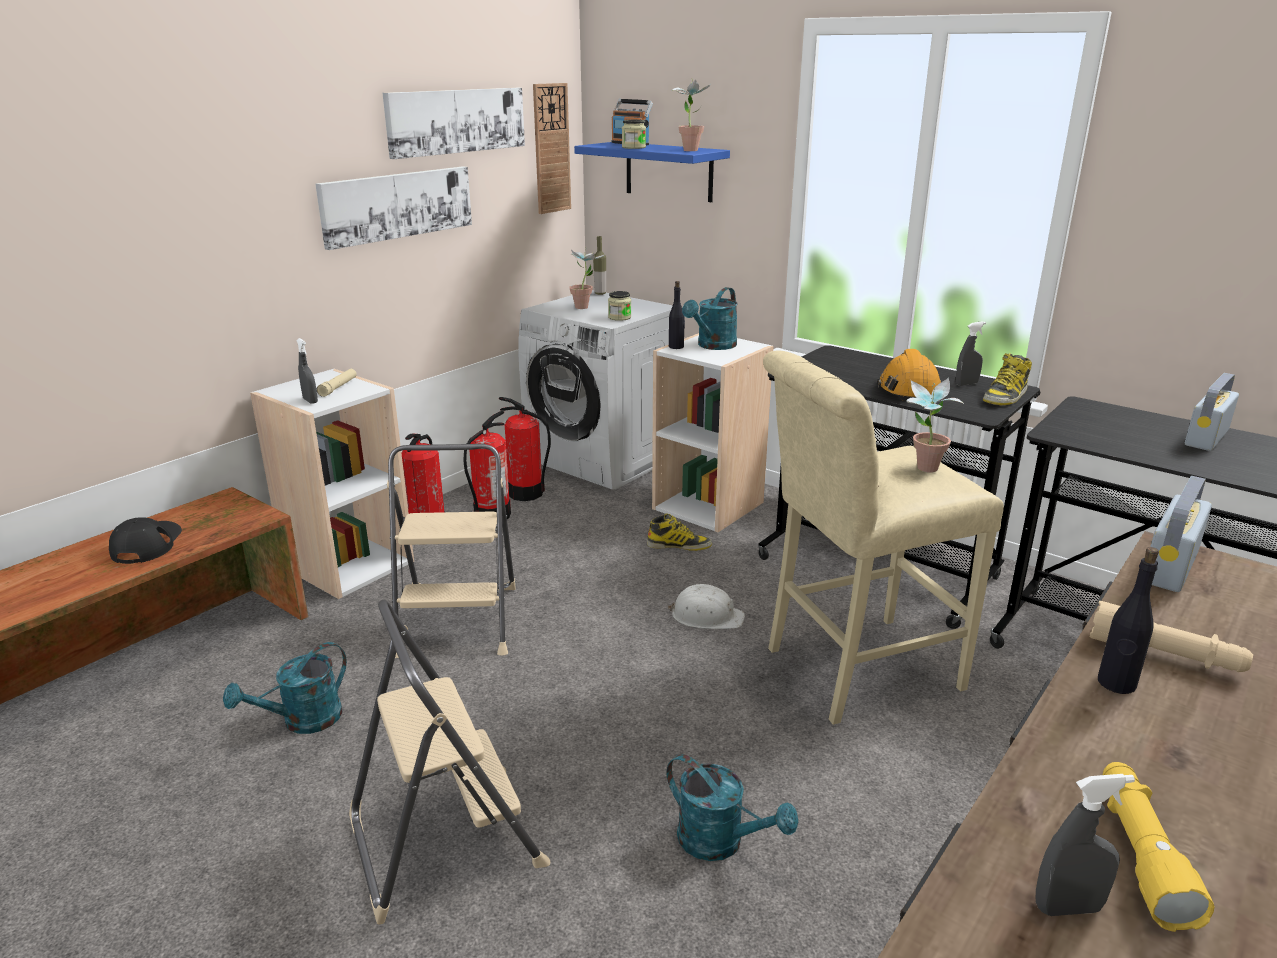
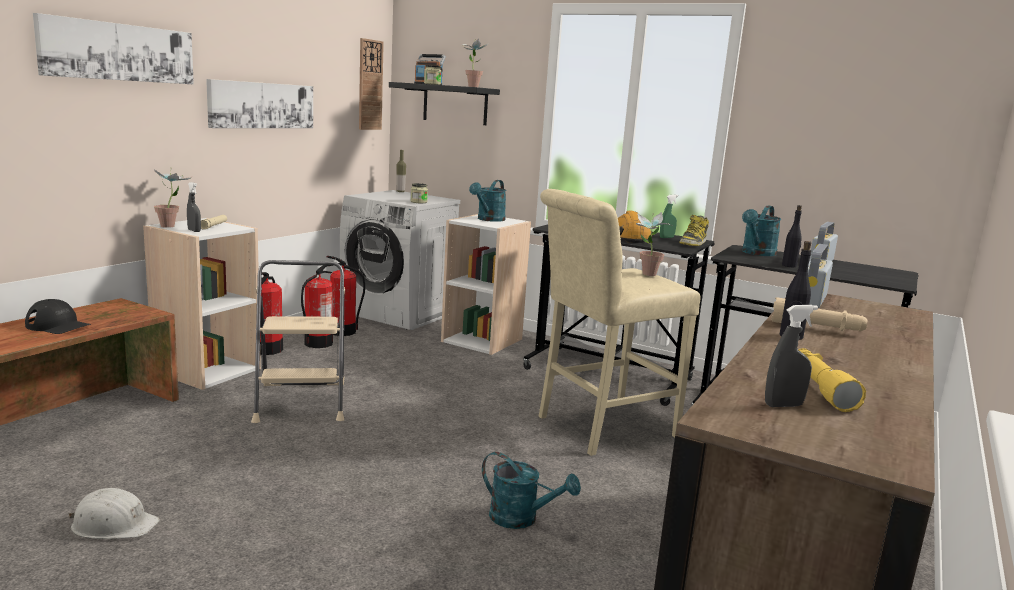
camera: 10 degrees left, 10 degrees down
black cap [109,517,182,564] -> black cap turned 120 degrees clockwise [25,299,91,334]
turquoise watering can [223,642,347,734] -> turquoise watering can moved to [742,205,781,256]
beige step ladder [349,600,550,924] -> none
picture [382,88,525,159] -> picture moved to [33,13,194,85]
potted plant [569,246,605,309] -> potted plant moved to [154,168,193,228]
blue shelf [574,142,730,202] -> black shelf [389,82,500,125]
boot [647,513,712,551] -> none
white hard hat [668,584,745,629] -> white hard hat moved to [68,488,160,539]
black bottle [669,281,685,349] -> black bottle moved to [782,205,802,267]
grey spray bottle [956,321,986,386] -> green spray bottle [660,195,678,238]

